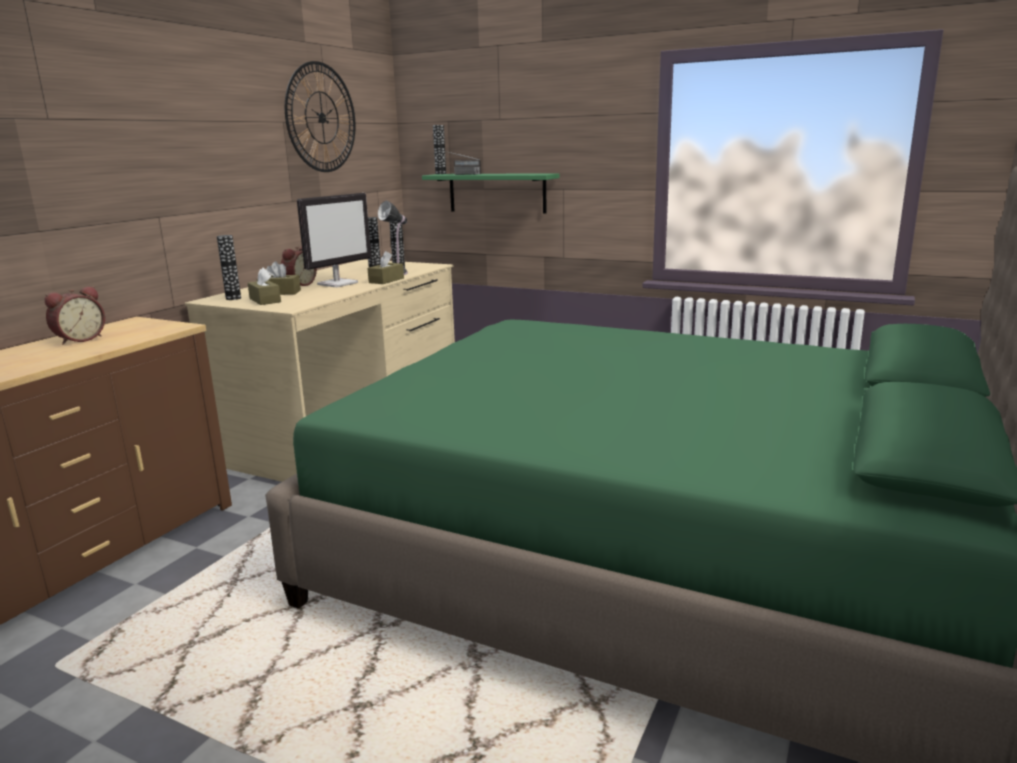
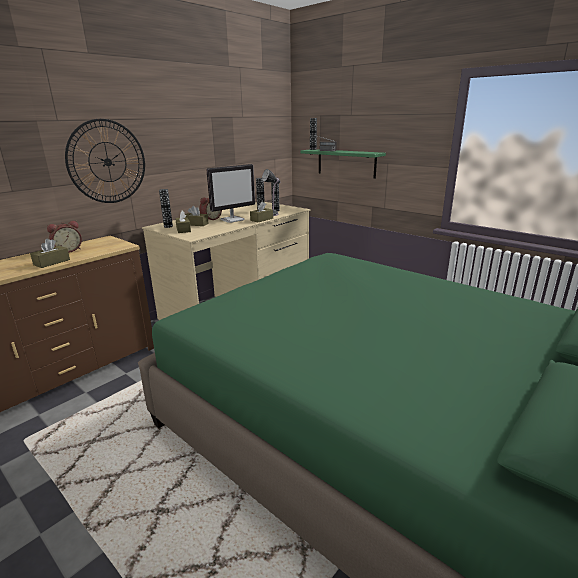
camera: 15 degrees right, 5 degrees up
wall clock [285,61,356,172] -> wall clock moved to [65,119,145,203]
none -> brown tissue box [30,239,70,268]

